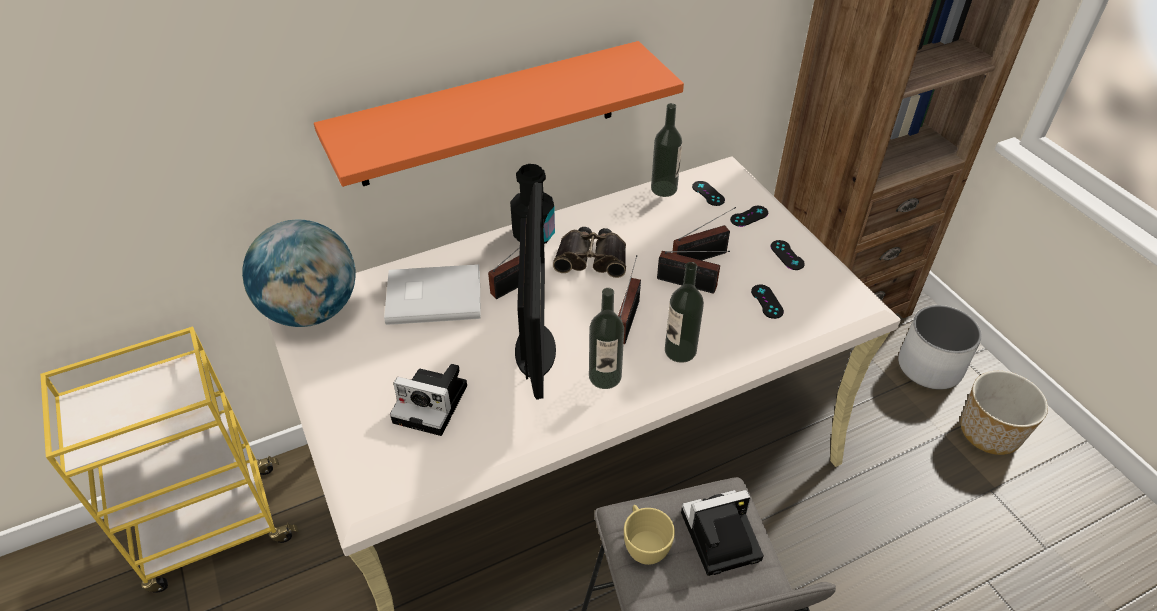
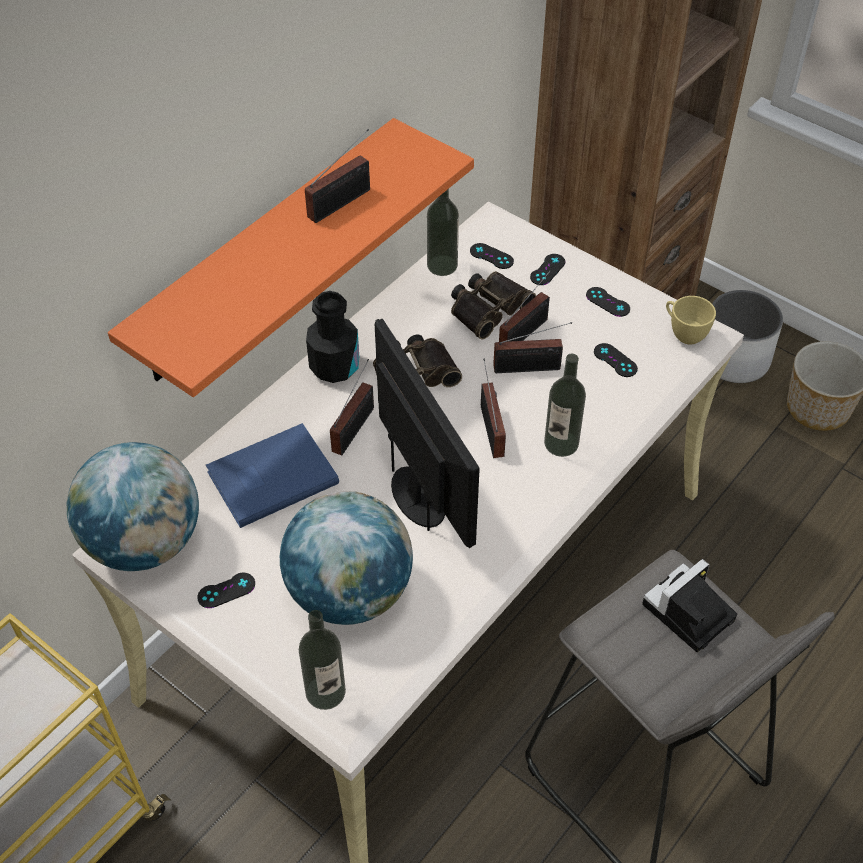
camera: 25 degrees left, 5 degrees up
white book [384,264,481,325] -> blue book [206,423,339,528]
camera [390,364,467,436] -> globe [280,491,413,625]
bottle [589,288,624,389] -> bottle moved to [299,610,346,710]
yellow cup [624,505,675,565] -> yellow cup moved to [666,296,716,344]
none -> black game controller [197,573,255,608]
none -> radio [305,129,370,223]
none -> binoculars [451,271,536,340]

